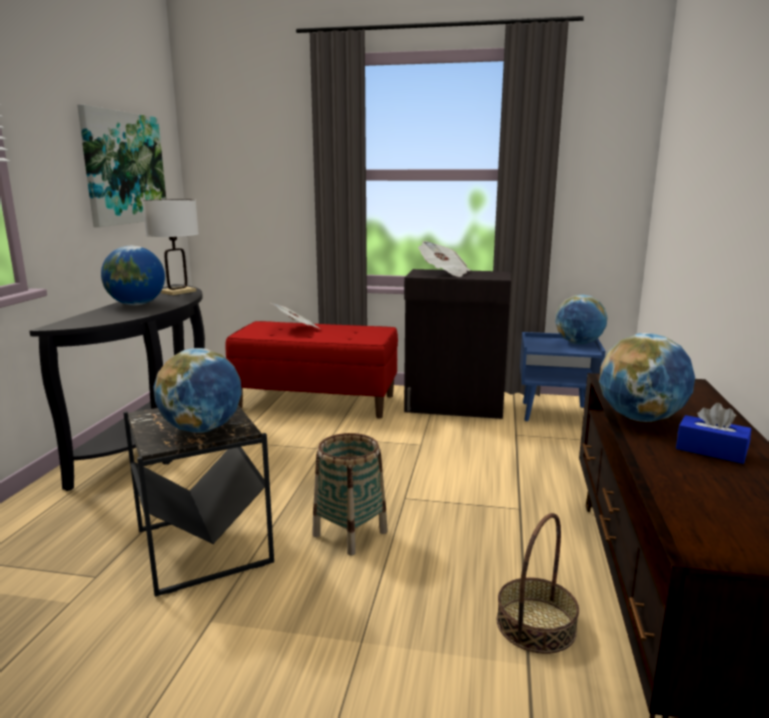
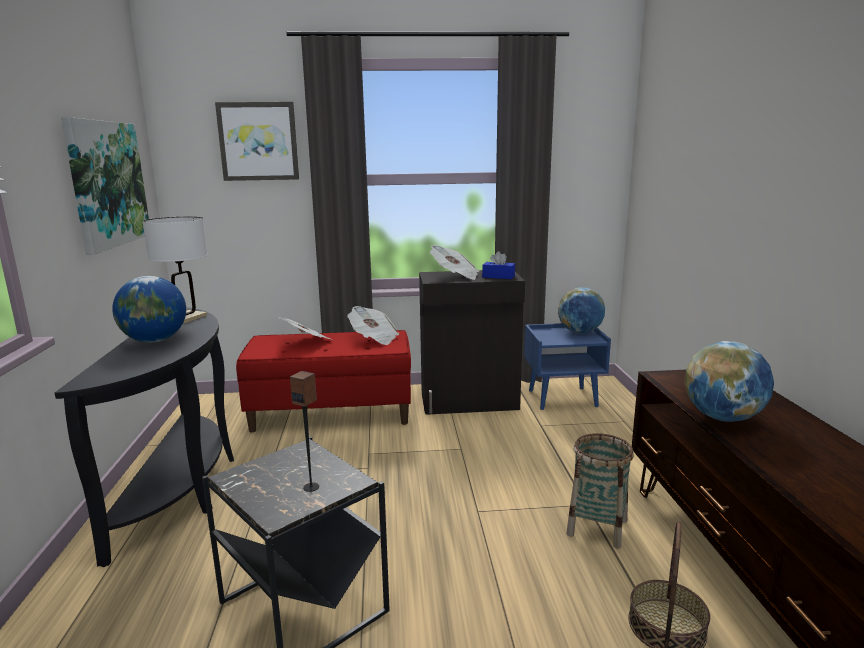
camera: 15 degrees left, 0 degrees up
globe [154,348,242,433] -> speaker [290,371,319,492]
basket [312,433,388,555] -> basket moved to [566,433,634,549]
blue tissue box [676,403,751,464] -> blue tissue box moved to [482,252,515,279]
none -> picture [215,102,299,181]
none -> newspaper [347,306,399,345]

